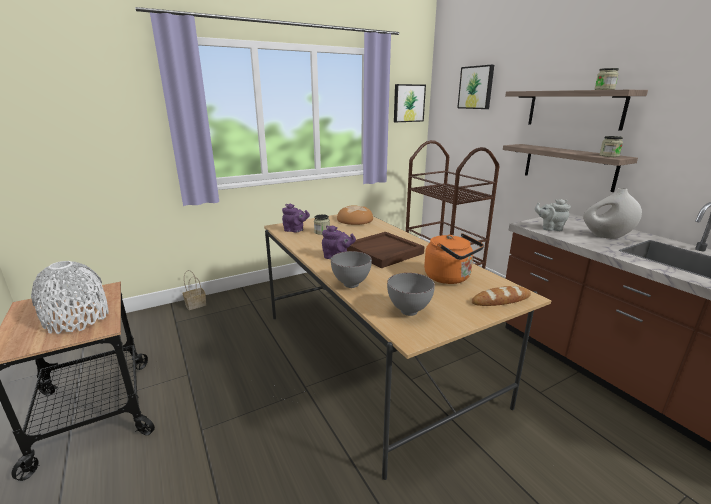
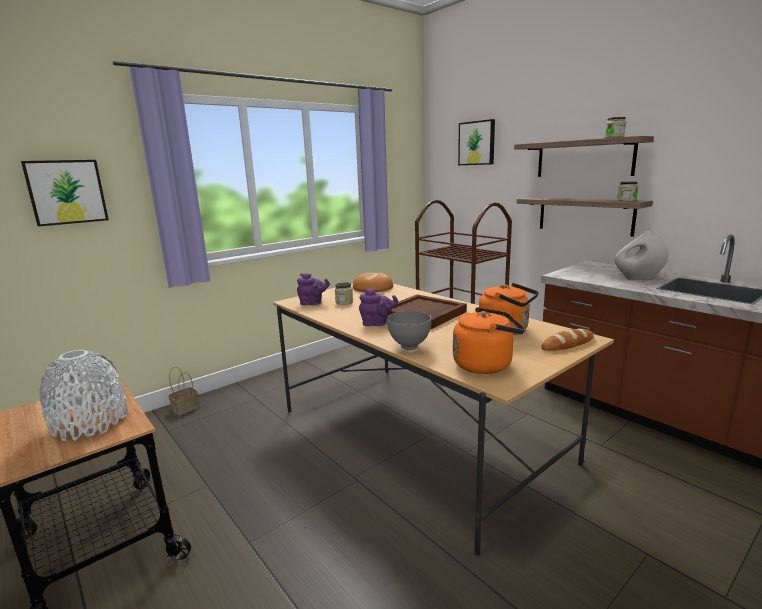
camera: 10 degrees left, 5 degrees down
grey bowl [387,273,435,316] -> orange kettle [453,307,525,374]
picture [394,84,426,122] -> picture moved to [21,160,109,226]
grey teapot [535,199,571,231] -> none

